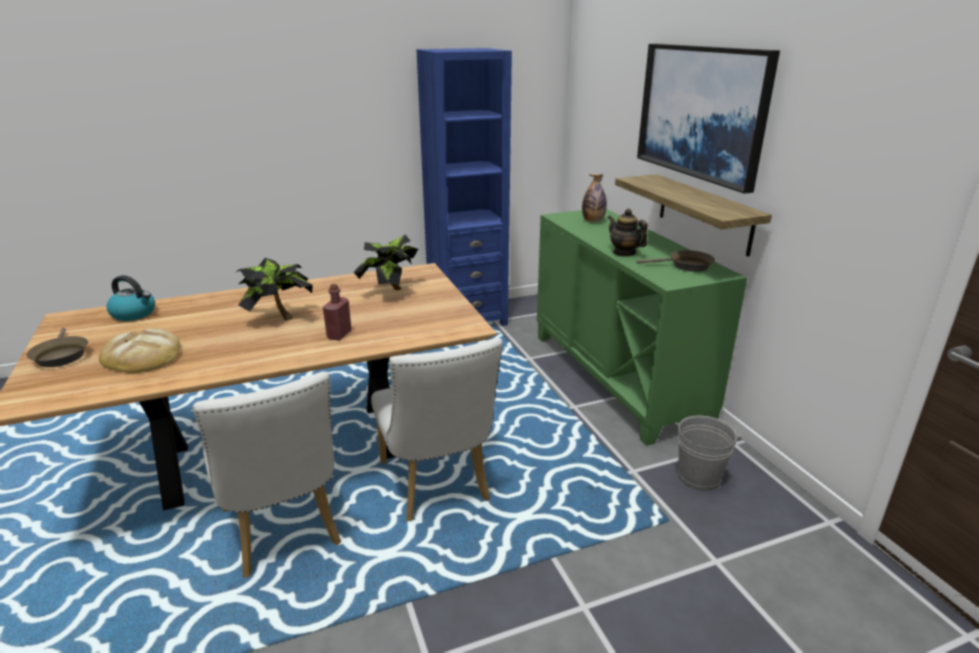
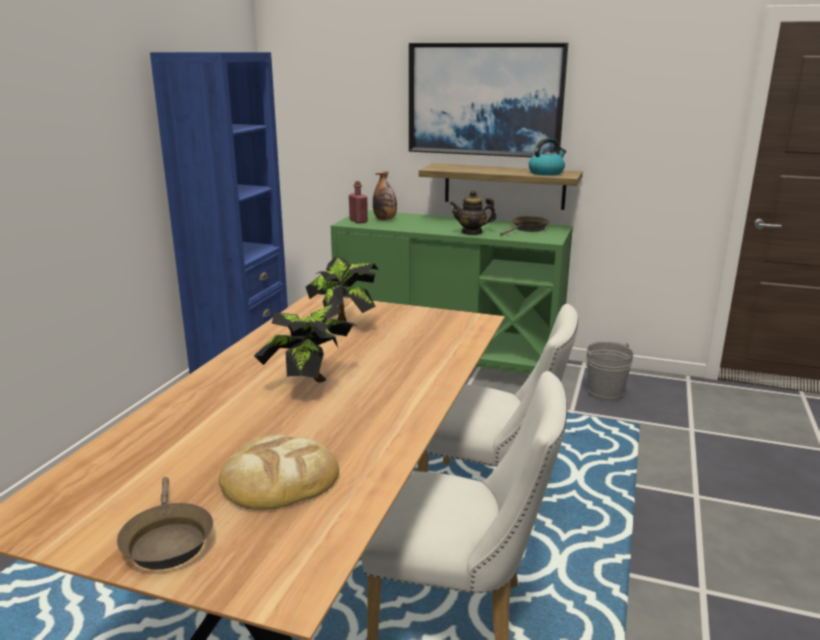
camera: 50 degrees left, 5 degrees down
brown frying pan [27,328,88,367] -> brown frying pan turned 60 degrees clockwise [117,477,213,570]
kettle [107,275,155,321] -> kettle moved to [528,138,566,176]
red bottle [323,284,352,340] -> red bottle moved to [349,181,368,224]

